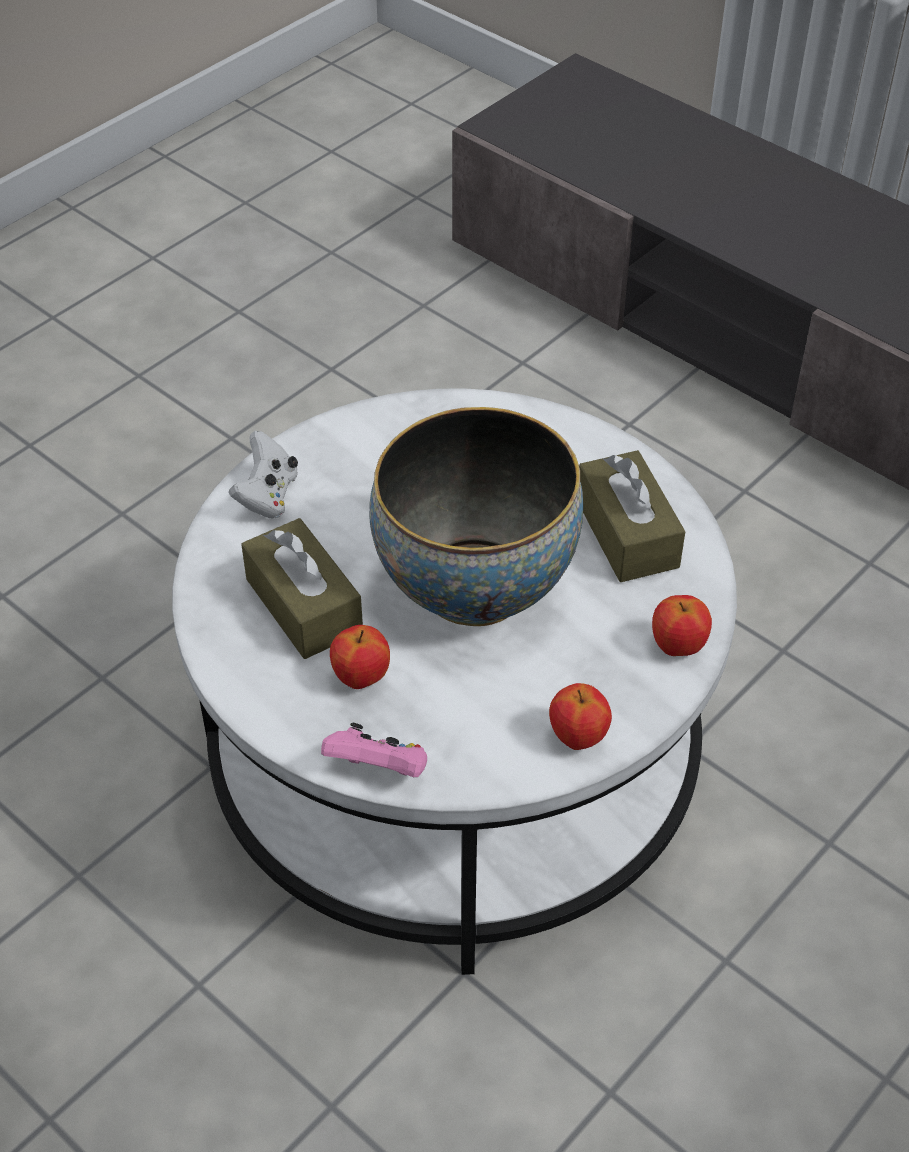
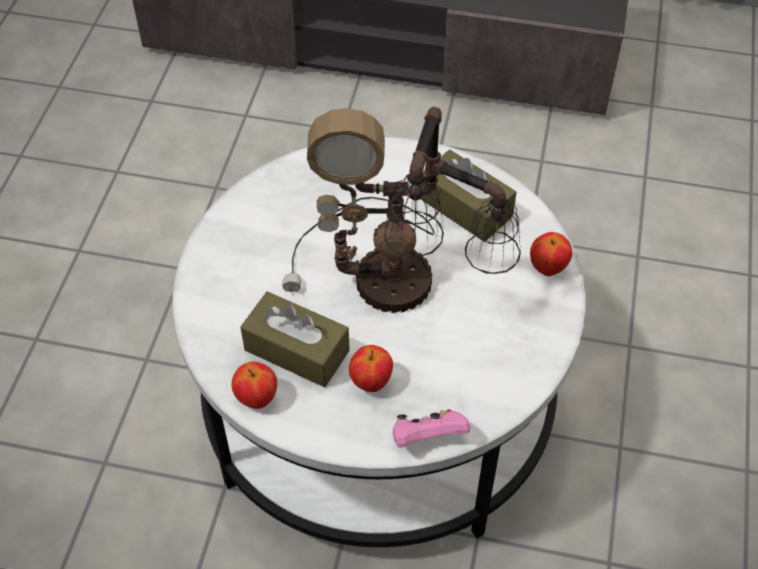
camera: 30 degrees left, 5 degrees up
white game controller [229,431,298,519] -> none
bowl [369,407,583,626] -> table lamp [282,107,521,313]
apple [549,683,612,750] -> apple moved to [232,362,277,409]

